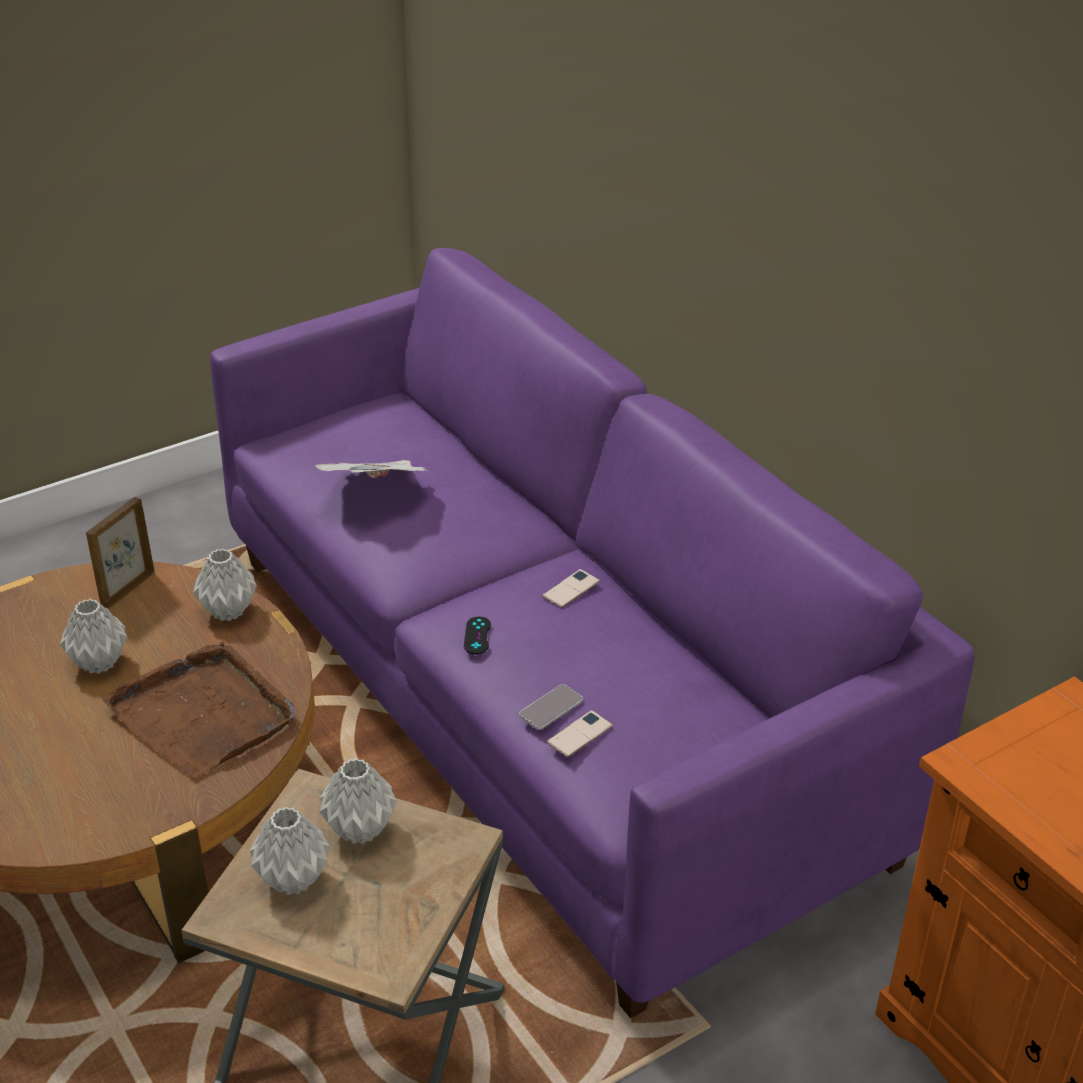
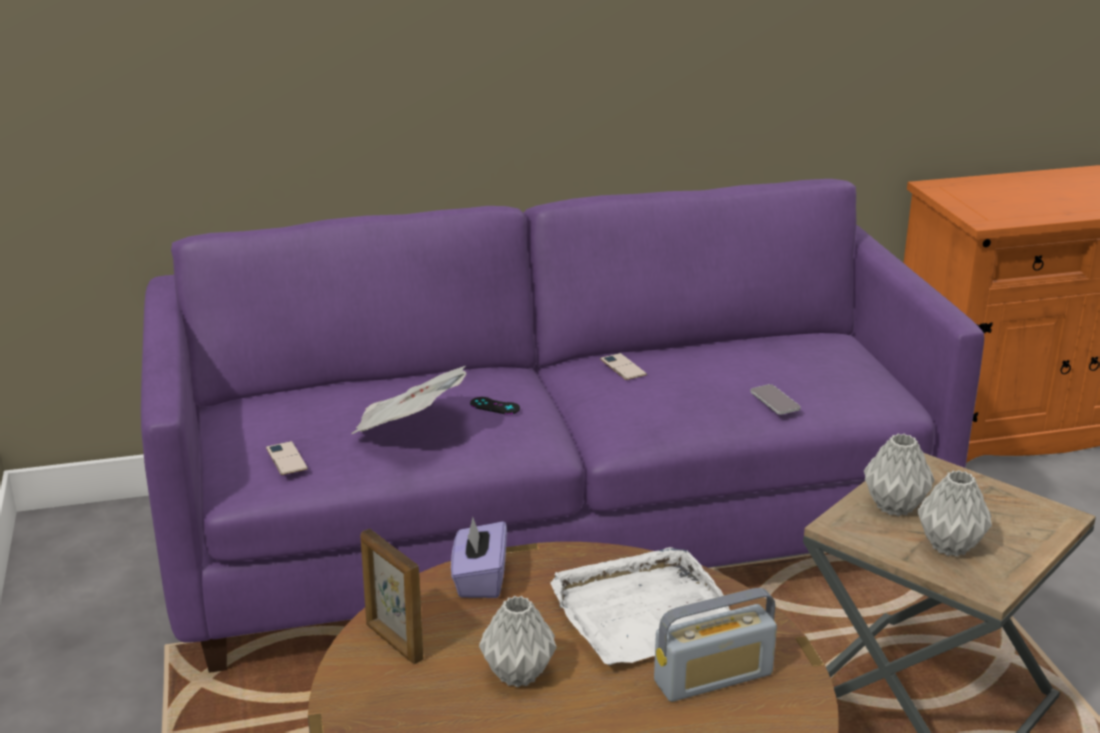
camera: 70 degrees left, 10 degrees down
brown tray [102,642,294,778] -> white tray [550,547,731,665]
grey vase [193,549,257,621] -> purple tissue box [451,517,507,598]
black game controller [464,616,491,655] -> black game controller moved to [470,397,520,415]
phone [547,710,613,757] -> phone moved to [266,441,308,475]
none -> radio [654,588,777,702]

